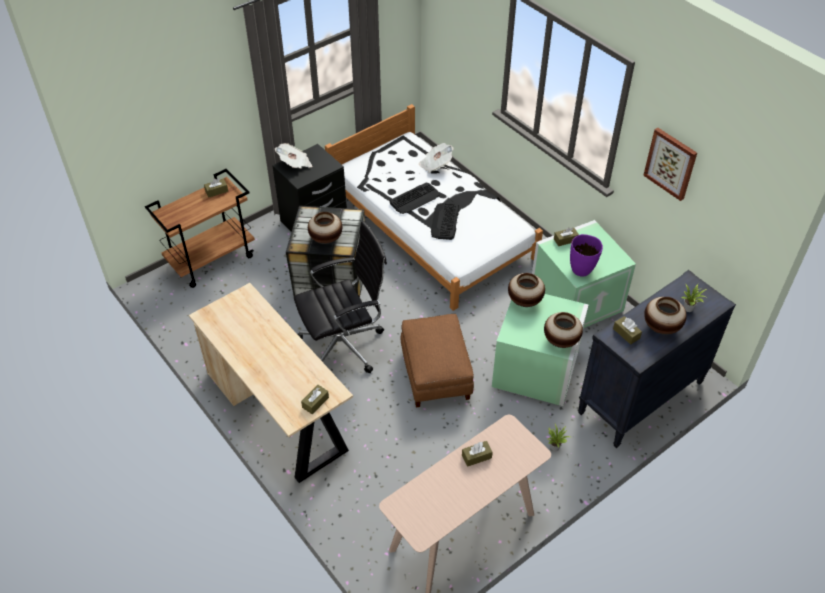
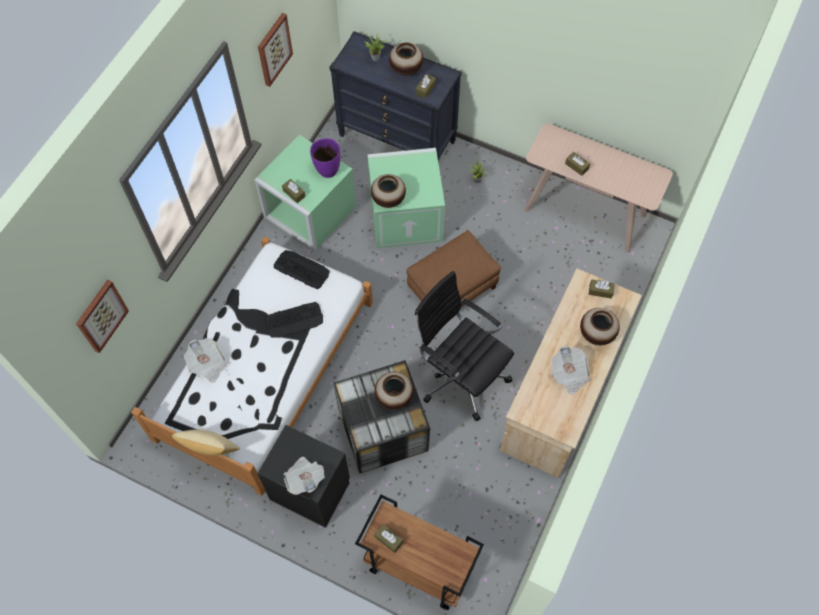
camera: 115 degrees left, 15 degrees up
keyboard [390,182,440,214] -> keyboard moved to [274,250,330,289]
vase [544,312,583,348] -> vase moved to [580,308,620,345]
none -> picture [76,280,129,353]
none -> pillow [172,430,240,455]
none -> newspaper [551,345,590,395]

